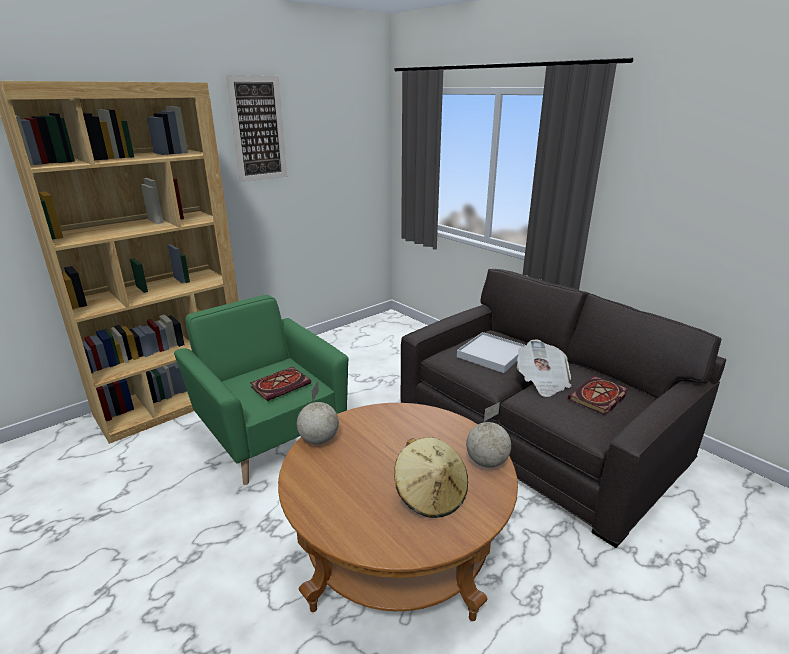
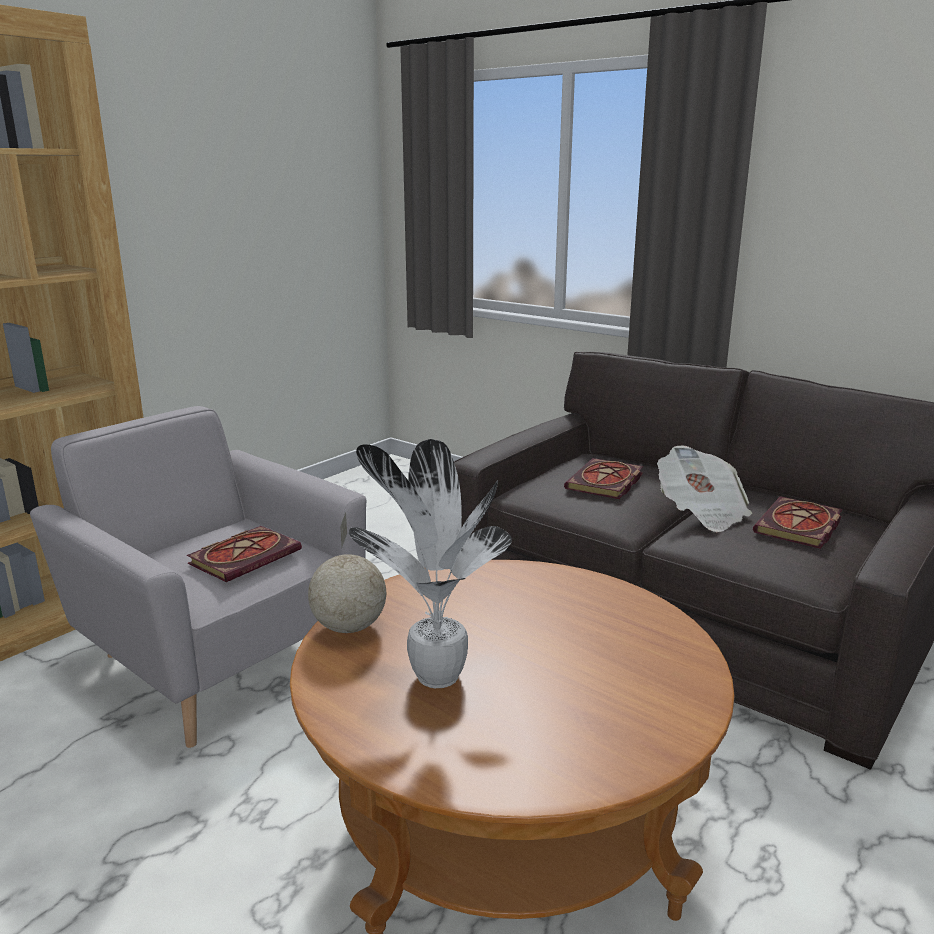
camera: 10 degrees left, 5 degrees down
green armchair [174,295,348,485] -> grey armchair [30,406,367,748]
picture [226,75,287,182] -> none
beige hat [394,437,468,518] -> none
white tray [457,332,525,373] -> book [564,458,643,499]
globe [466,402,511,468] -> none
none -> potted plant [349,439,512,688]

